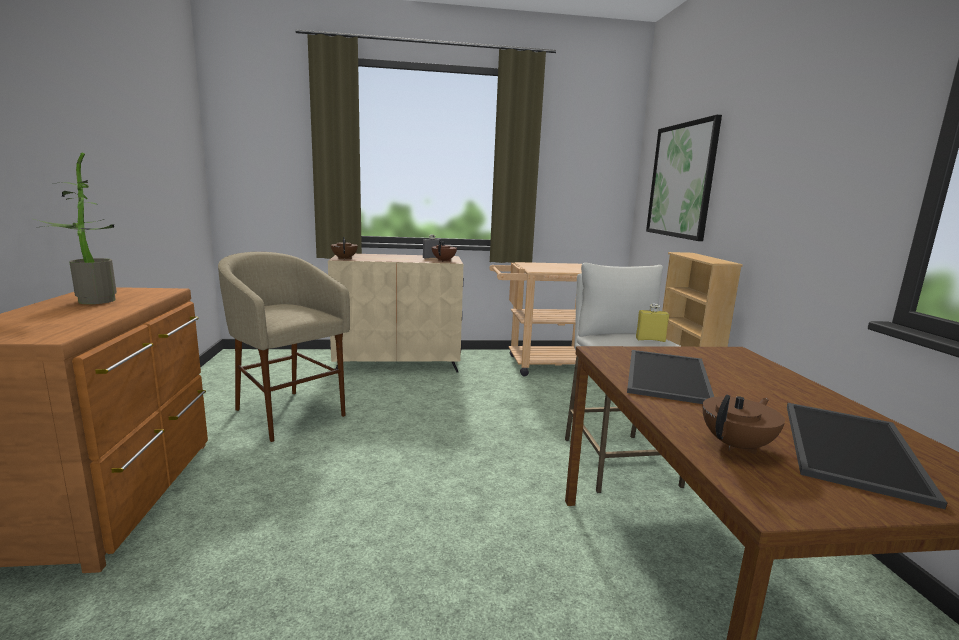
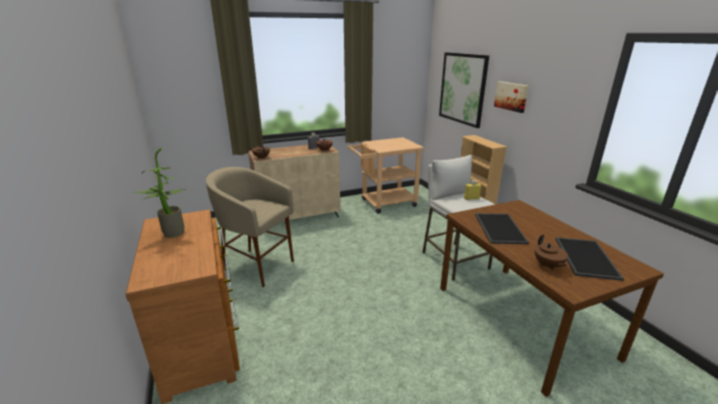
camera: 15 degrees left, 10 degrees up
brown teapot [702,394,785,455] -> brown teapot turned 135 degrees clockwise [535,235,568,270]
none -> picture [494,81,529,113]

